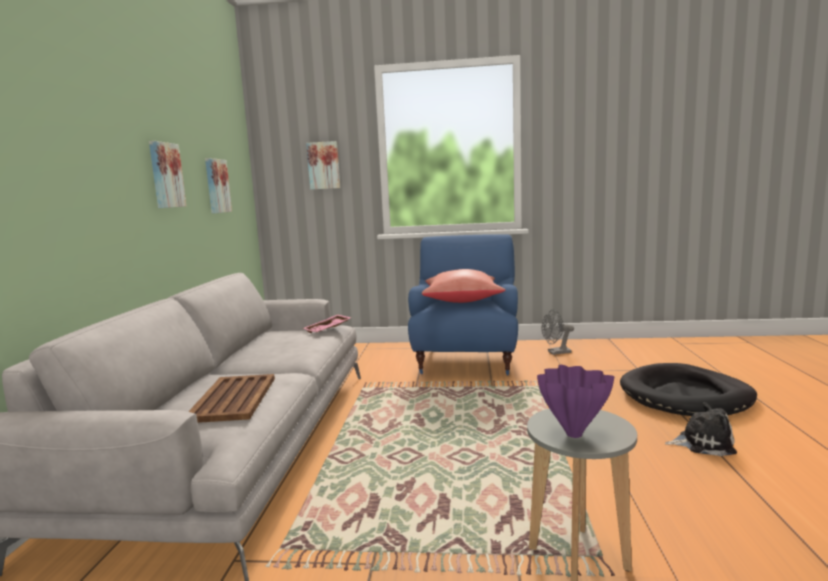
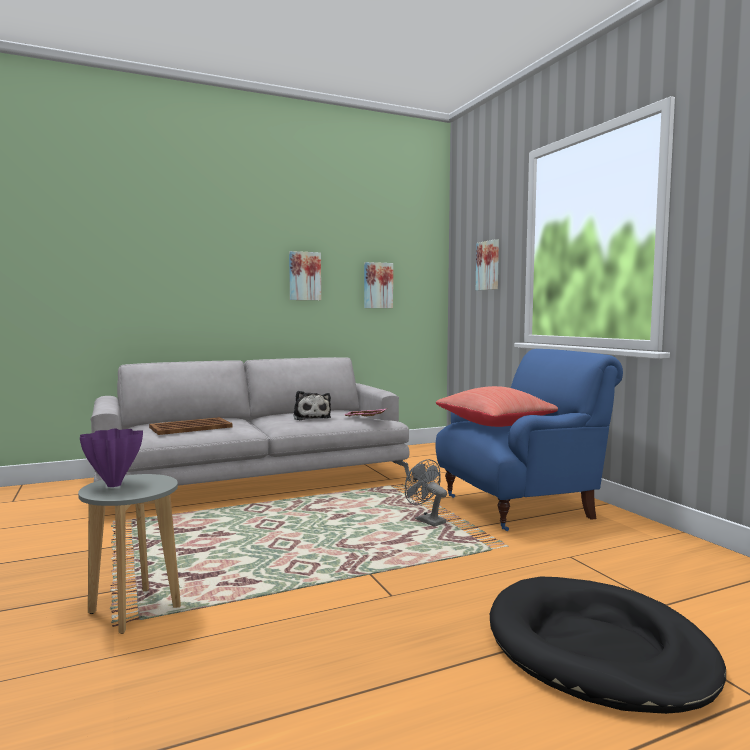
camera: 60 degrees right, 5 degrees down
grey fan [542,309,574,355] -> grey fan moved to [405,459,447,527]
plush toy [665,402,737,456] -> plush toy moved to [293,391,331,420]

